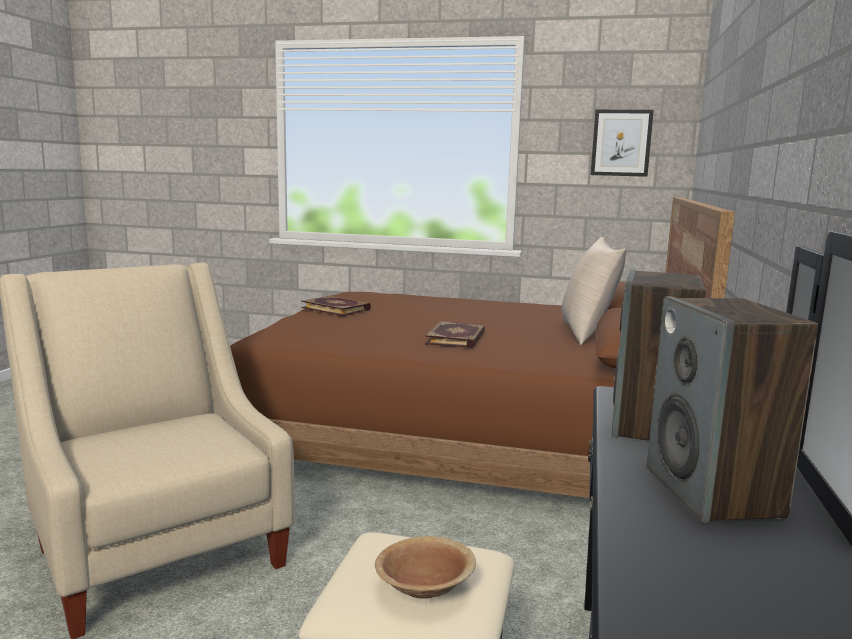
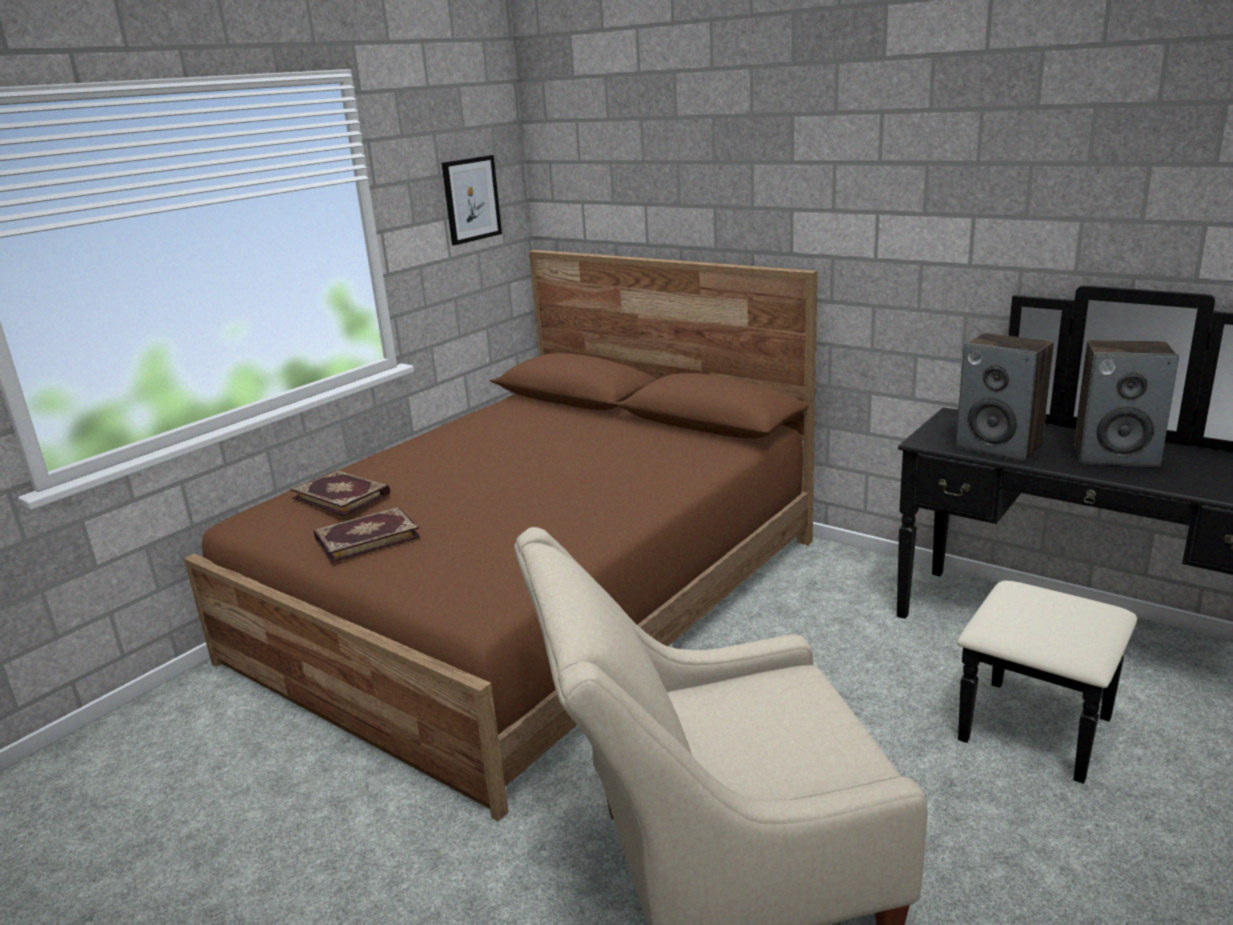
camera: 65 degrees left, 10 degrees up
brown bowl [375,536,476,599] -> none
book [425,321,485,348] -> book moved to [290,470,390,516]
beige pillow [562,237,626,345] -> none

